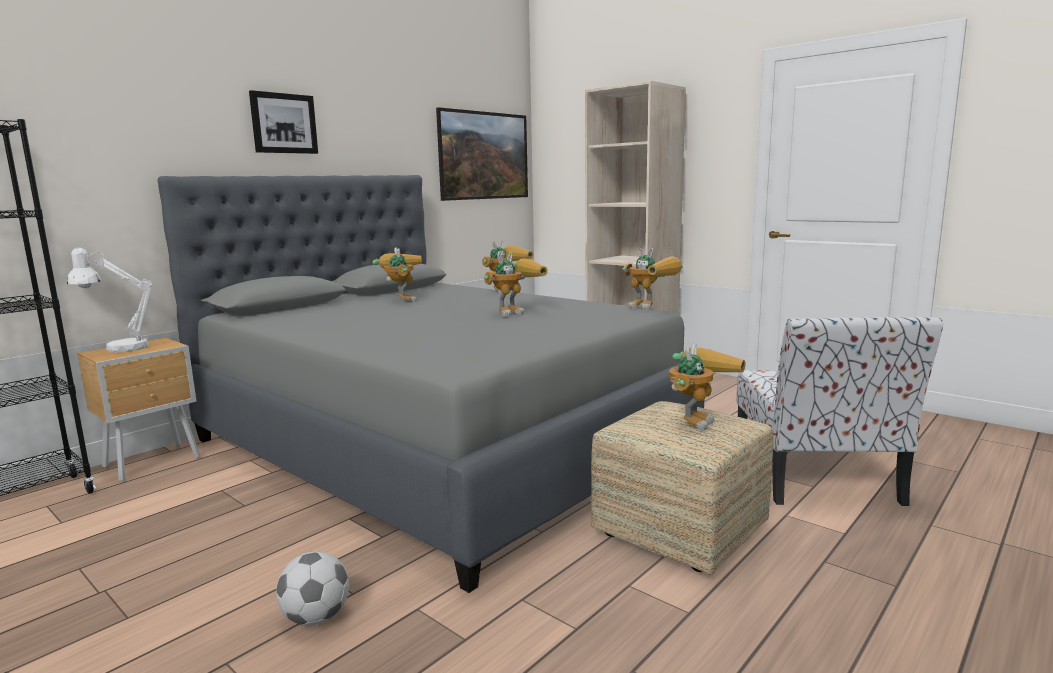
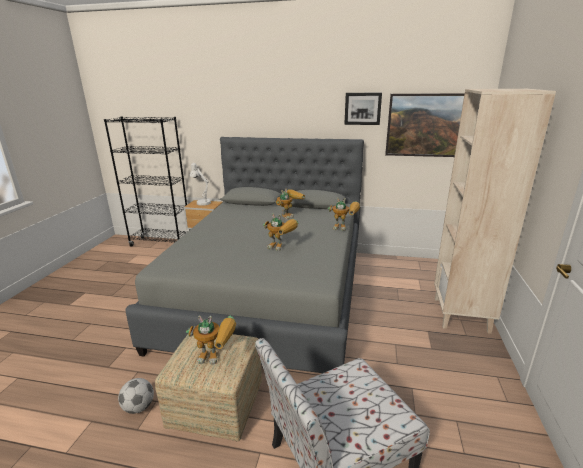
camera: 60 degrees right, 10 degrees up
picture [249,90,318,154] -> picture moved to [344,93,382,125]
football [276,551,349,626] -> football moved to [118,378,154,414]
toy robot [622,248,683,310] -> none

